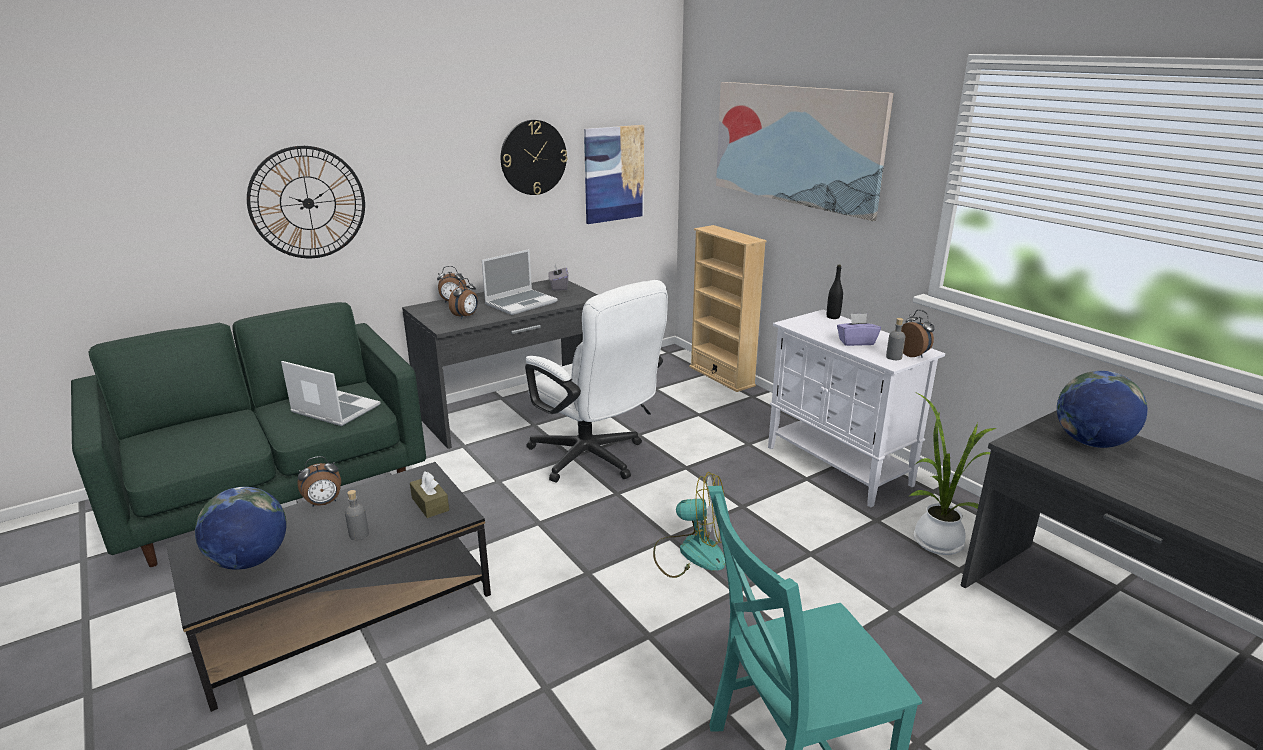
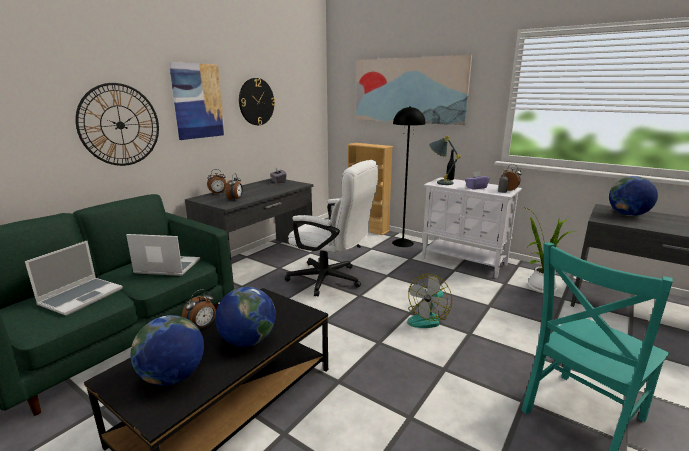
camera: 20 degrees left, 5 degrees down
grey bottle [345,490,369,540] -> globe [215,287,276,347]
brown tissue box [410,471,449,518] -> none
laptop [482,249,557,315] -> laptop moved to [25,241,123,316]
picture [584,125,644,224] -> picture moved to [169,62,225,140]
fan [653,472,726,578] -> fan turned 135 degrees clockwise [407,274,452,328]
none -> black floor lamp [392,106,426,247]
none -> grey table lamp [429,136,461,185]

